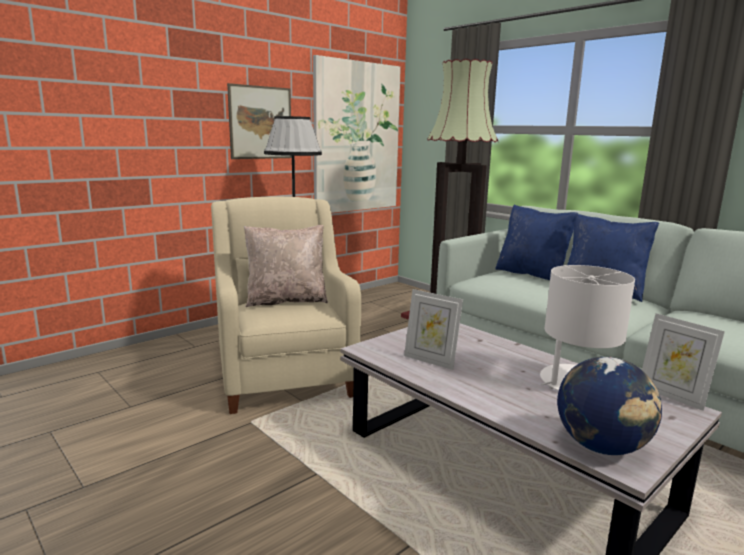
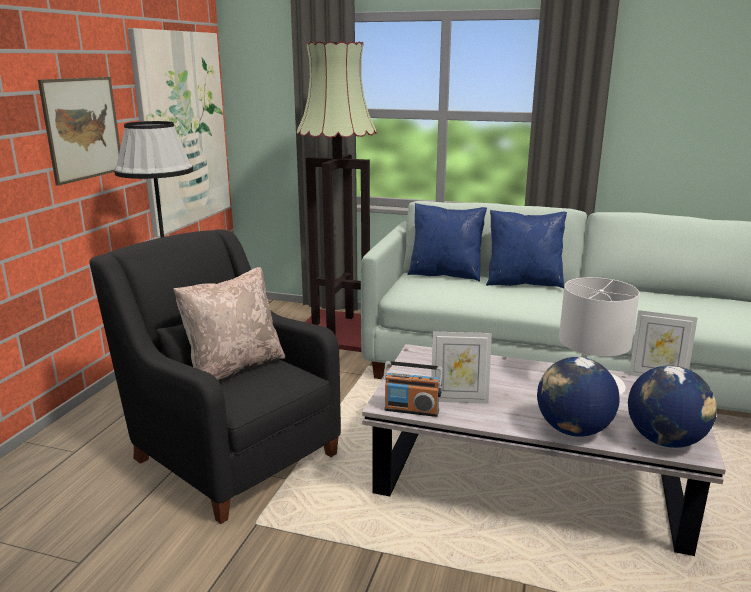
camera: 30 degrees left, 5 degrees up
beige armchair [211,197,361,414] -> black armchair [90,229,341,524]
none -> radio [383,361,443,417]
none -> globe [537,357,620,437]

